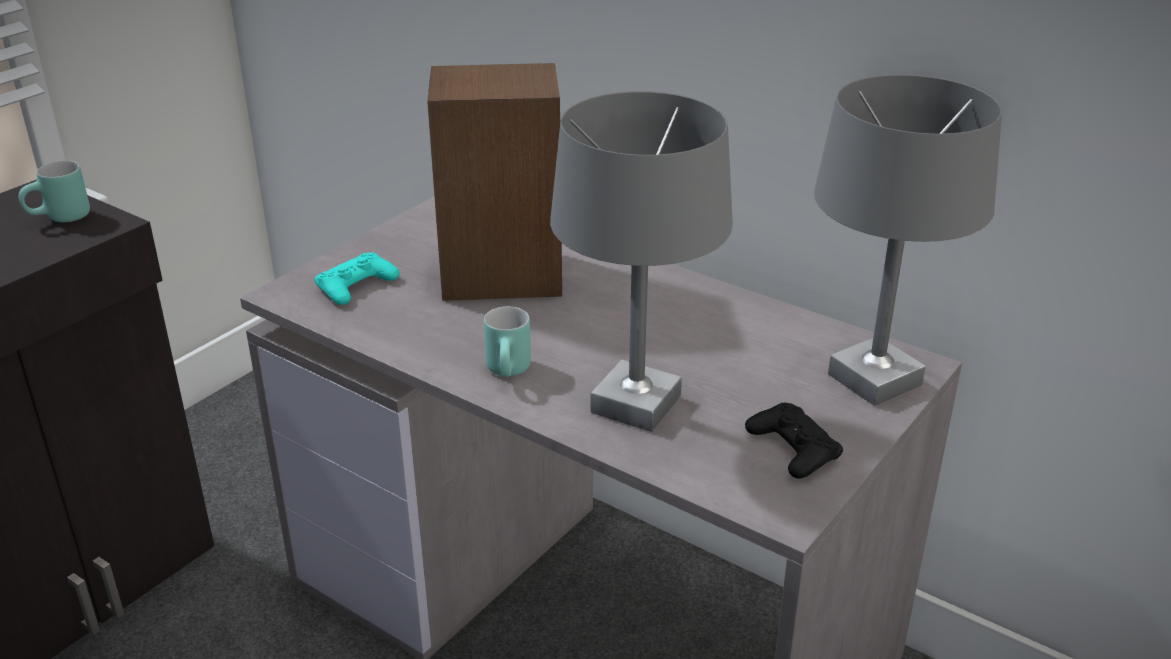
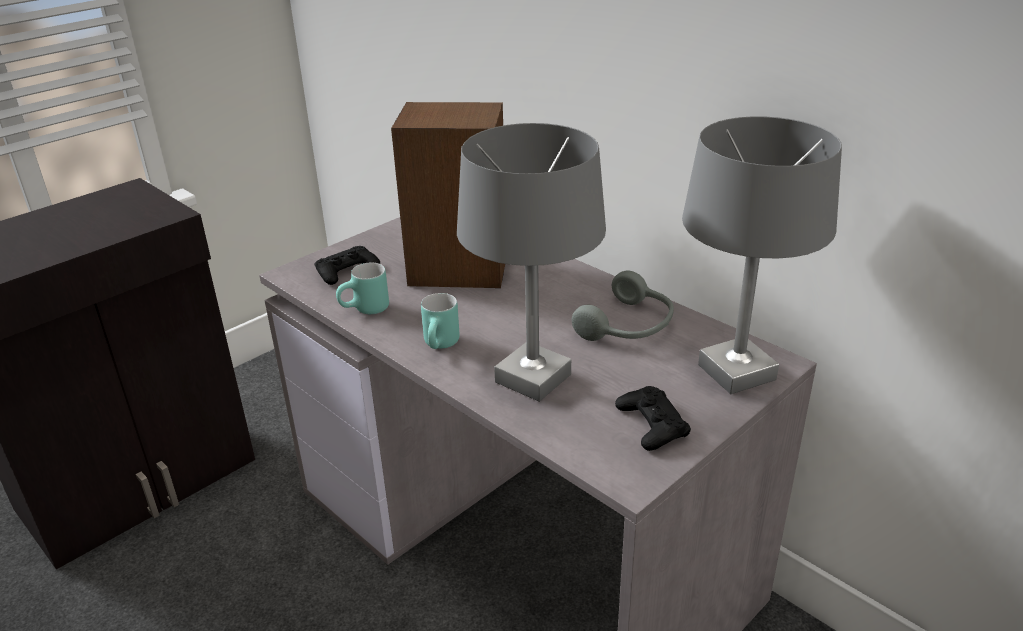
camera: 10 degrees right, 0 degrees up
turquoise mug [18,161,90,222] -> turquoise mug moved to [336,263,389,314]
turquoise game controller [314,253,400,305] -> black game controller [314,246,380,285]
none -> grey headphones [572,271,674,341]

